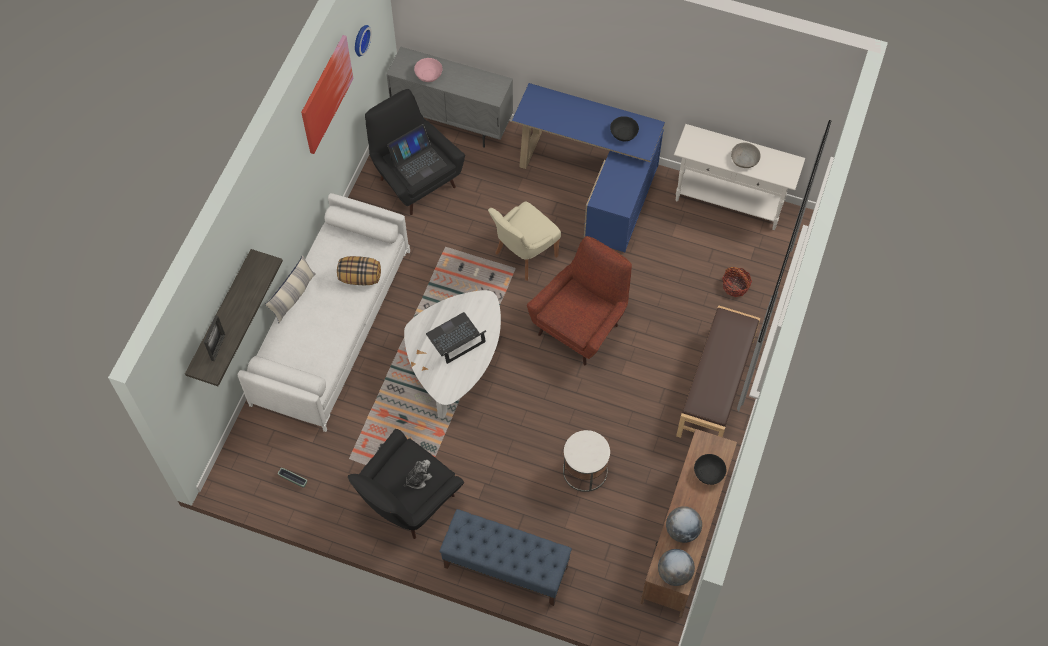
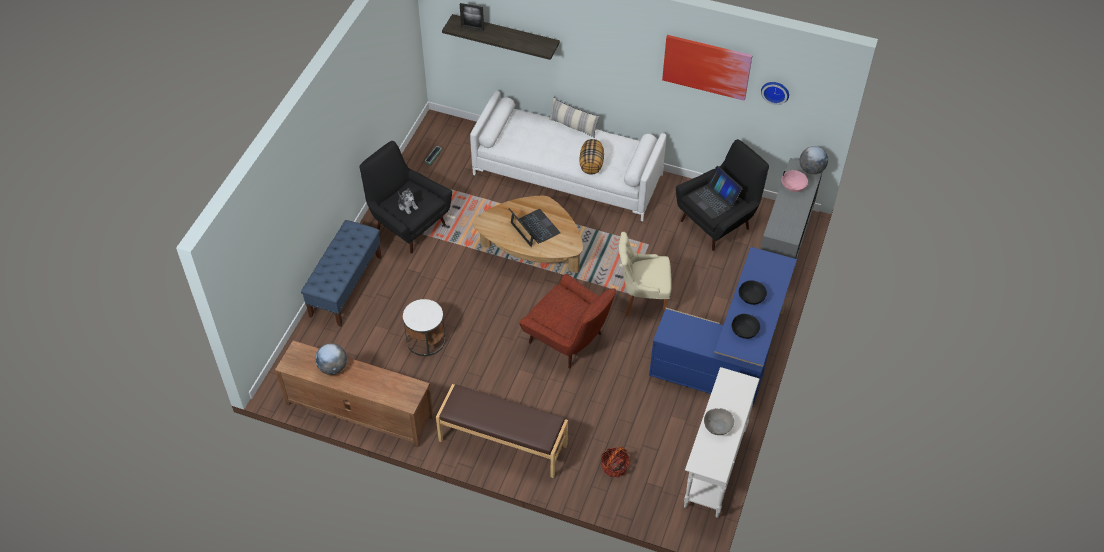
camera: 90 degrees right, 10 degrees down
white coffee table [404,290,501,419] -> brown coffee table [473,196,583,273]
beige chair [488,201,561,281] -> beige chair turned 45 degrees counterclockwise [619,232,672,316]
globe [658,549,695,586] -> globe moved to [800,146,828,174]
black bowl [694,454,726,485] -> black bowl moved to [738,280,767,305]

